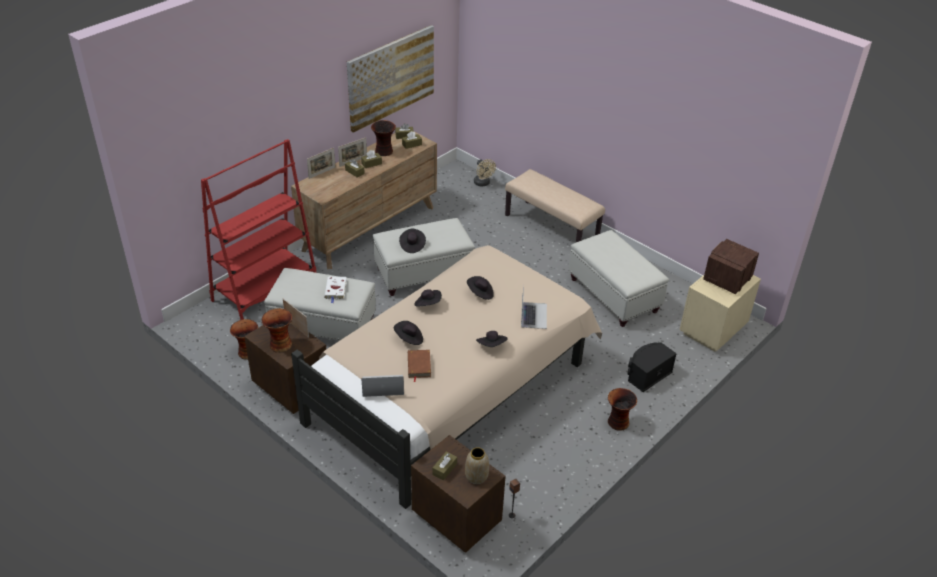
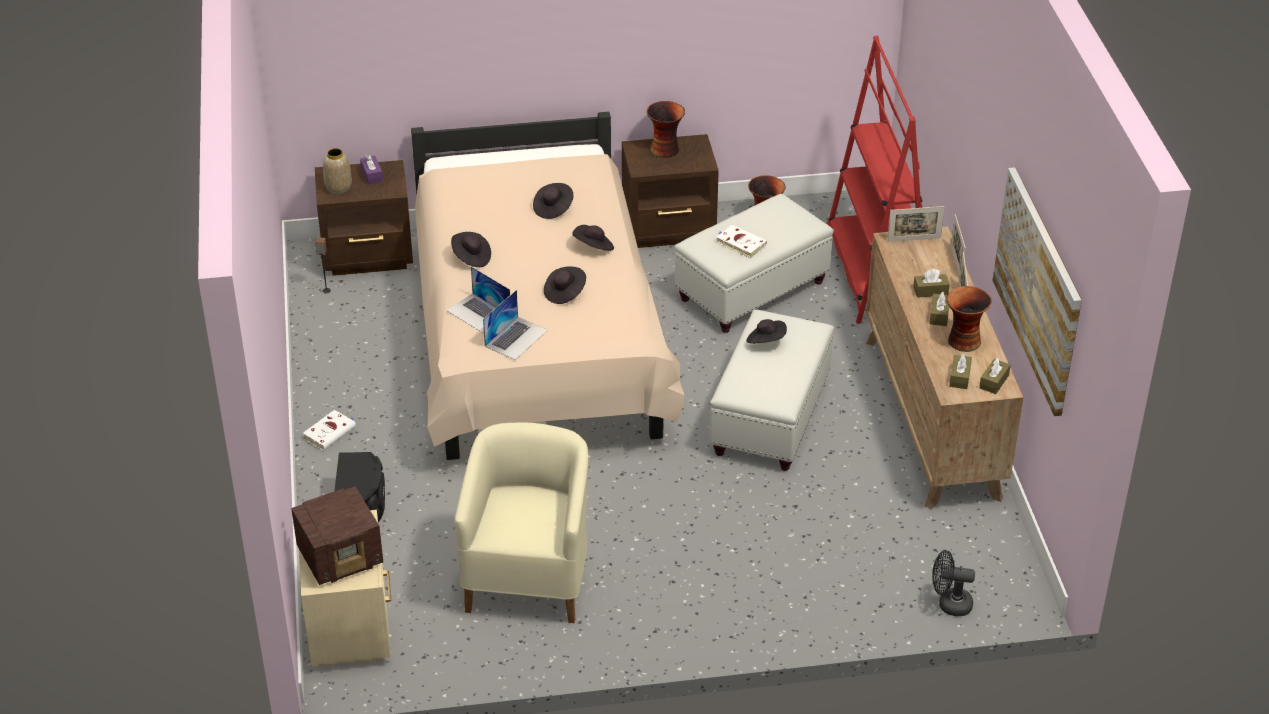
camera: 130 degrees right, 0 degrees up
picture frame [283,299,309,338] -> picture frame moved to [887,206,945,242]
laptop [361,375,404,397] -> laptop moved to [483,290,548,360]
brown book [408,350,431,382] -> none
brown tissue box [432,451,457,480] -> purple tissue box [360,154,383,184]
beige fan [474,159,496,187] -> black fan [932,550,975,616]
beige bench [505,169,605,242] -> none
white ottoman [569,230,669,327] -> beige armchair [455,423,589,623]
vase [608,388,637,431] -> white book [303,410,356,450]
radio [703,239,759,294] -> radio turned 75 degrees clockwise [291,486,383,585]

